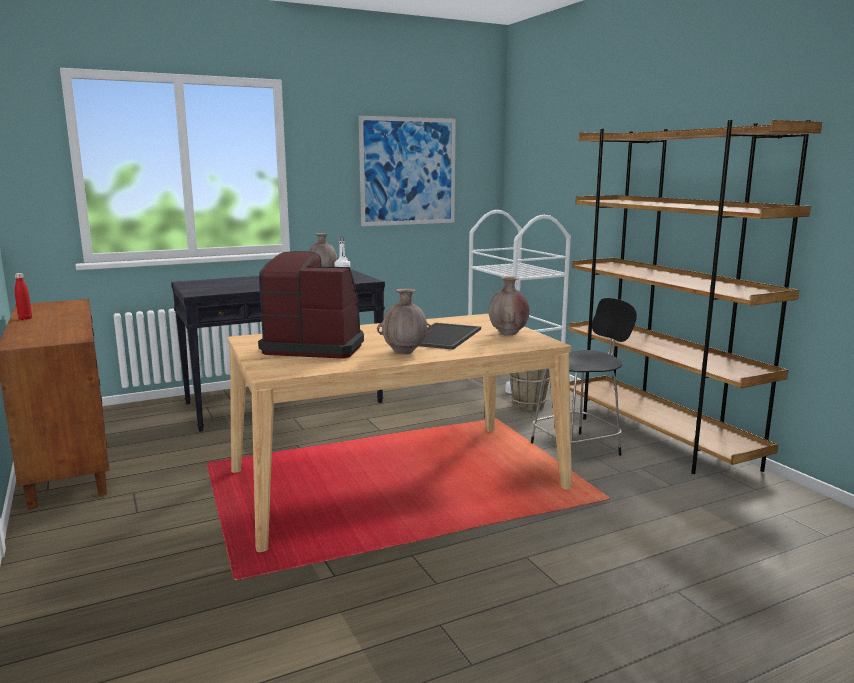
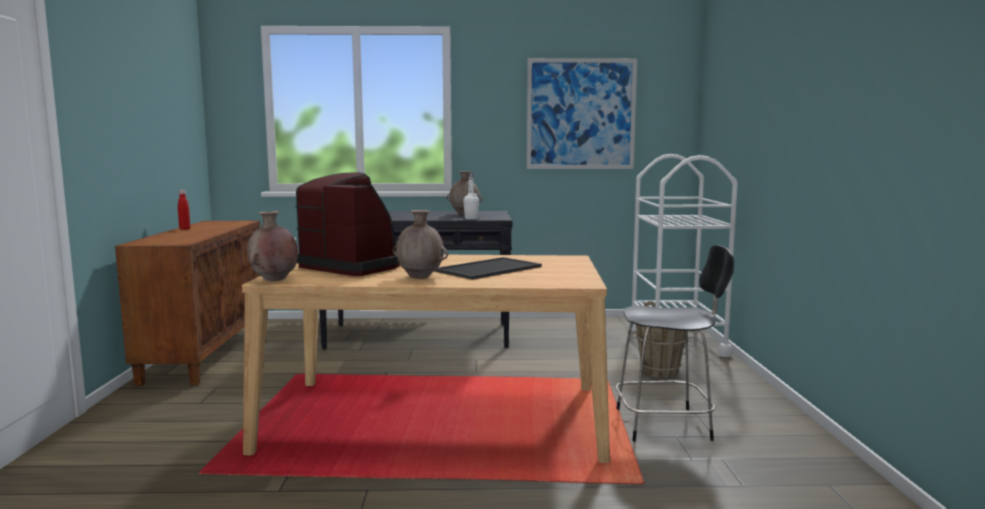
camera: 25 degrees right, 5 degrees down
brown vase [489,276,530,336] -> brown vase moved to [247,211,298,281]
brown bookcase [569,120,822,474] -> none

